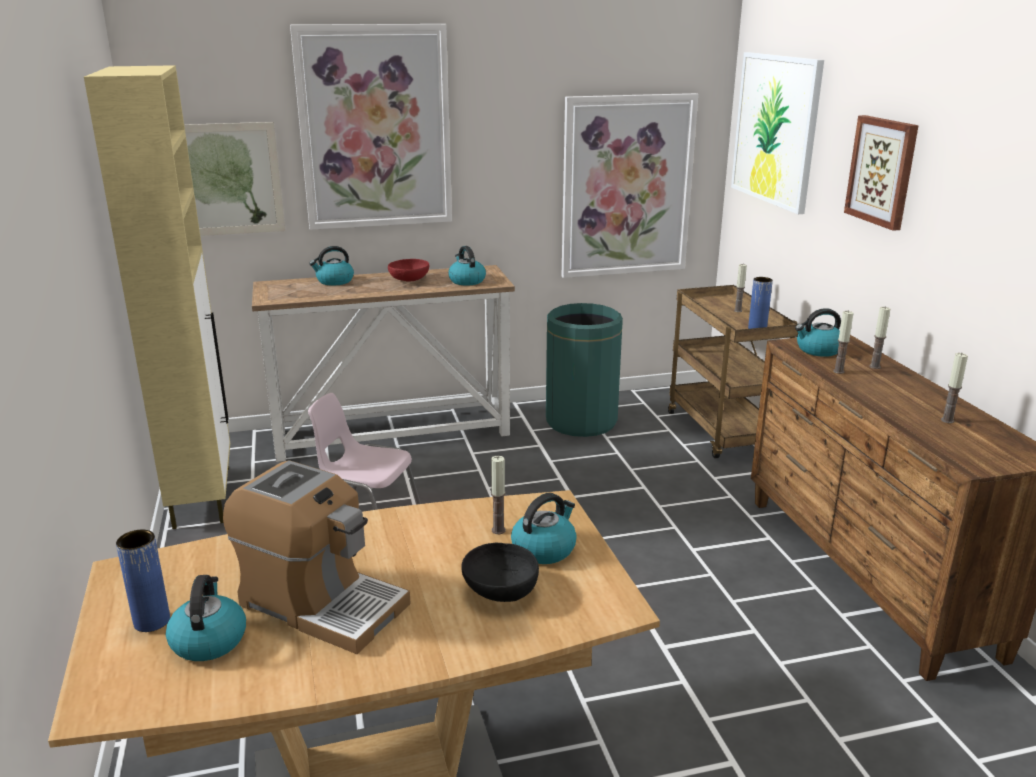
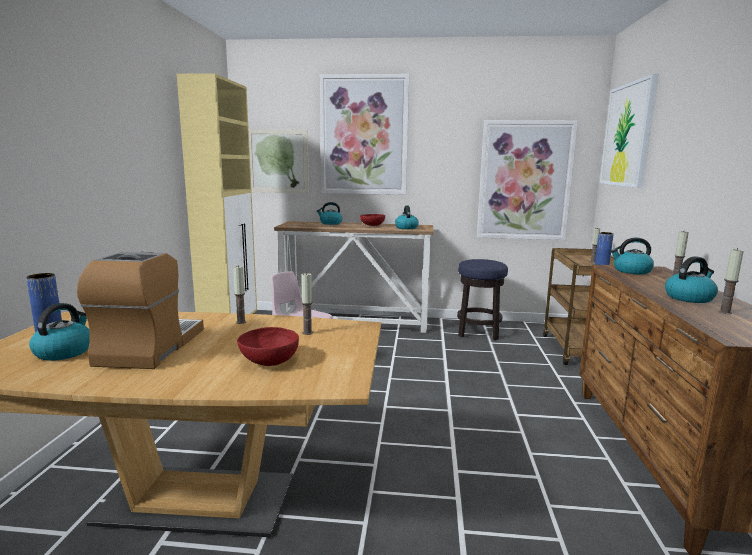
camera: 20 degrees right, 10 degrees down
coffee machine [223,460,411,654] -> coffee machine turned 135 degrees counterclockwise [77,252,204,369]
black bowl [461,543,539,602] -> red bowl [237,327,299,366]
kettle [511,493,577,564] -> kettle moved to [665,256,718,303]
green trash can [546,303,623,437] -> stool [457,259,508,340]
candle [833,310,854,374] -> candle moved to [233,266,246,324]
picture [844,115,919,231] -> none

